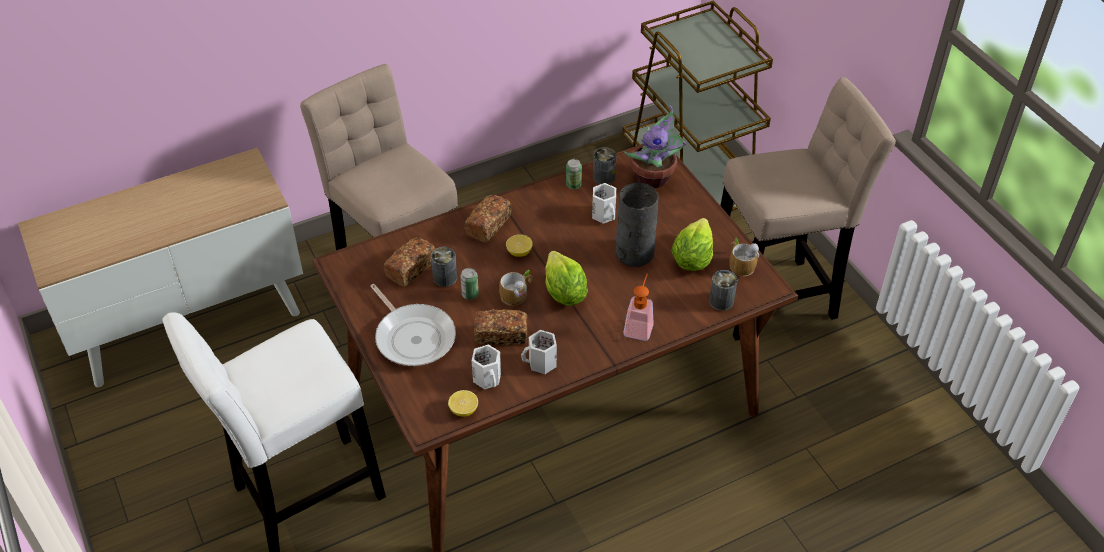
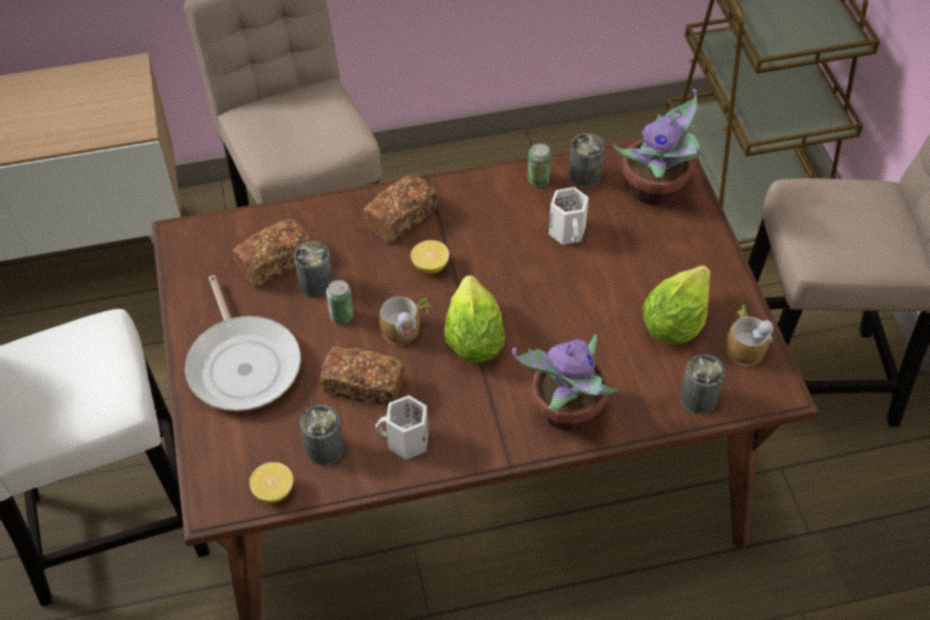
camera: 15 degrees right, 5 degrees up
white mug [471,344,501,389] -> can [300,405,344,465]
grey vase [615,182,659,267] -> none
soap dispenser [623,274,654,341] -> potted plant [512,334,618,431]

